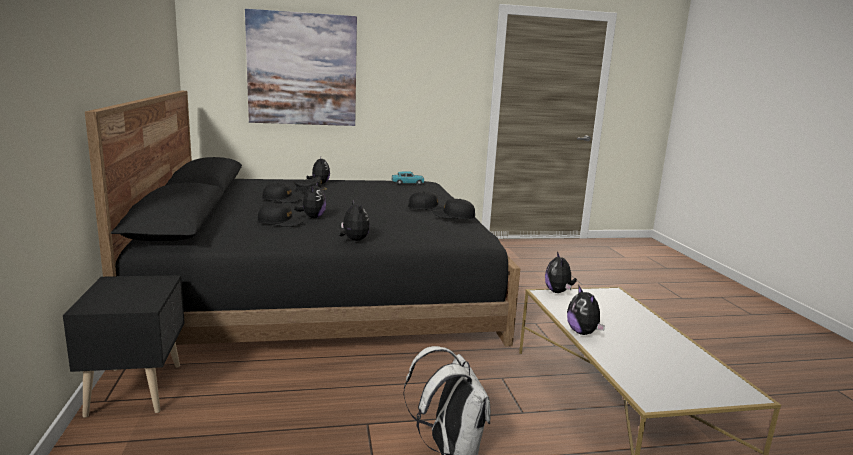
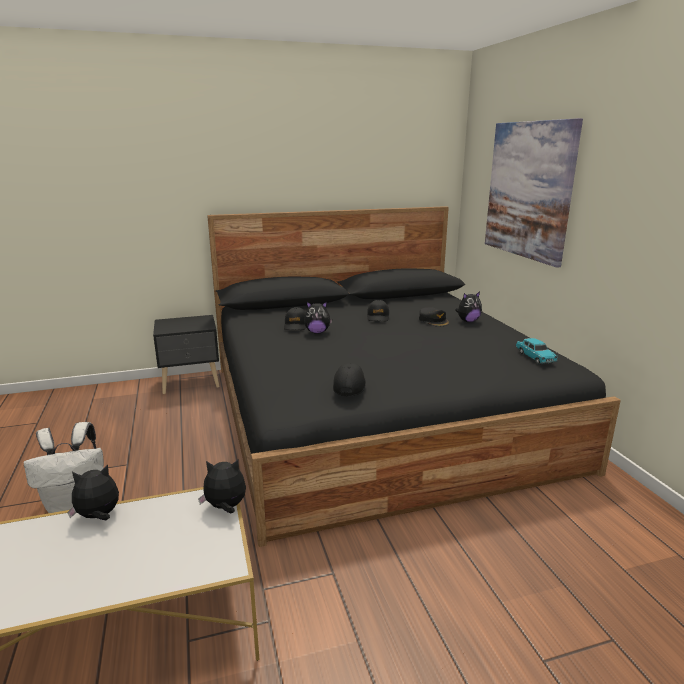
camera: 85 degrees right, 5 degrees up
plush toy [339,199,370,241] -> none
black cap [408,191,444,211] -> none

